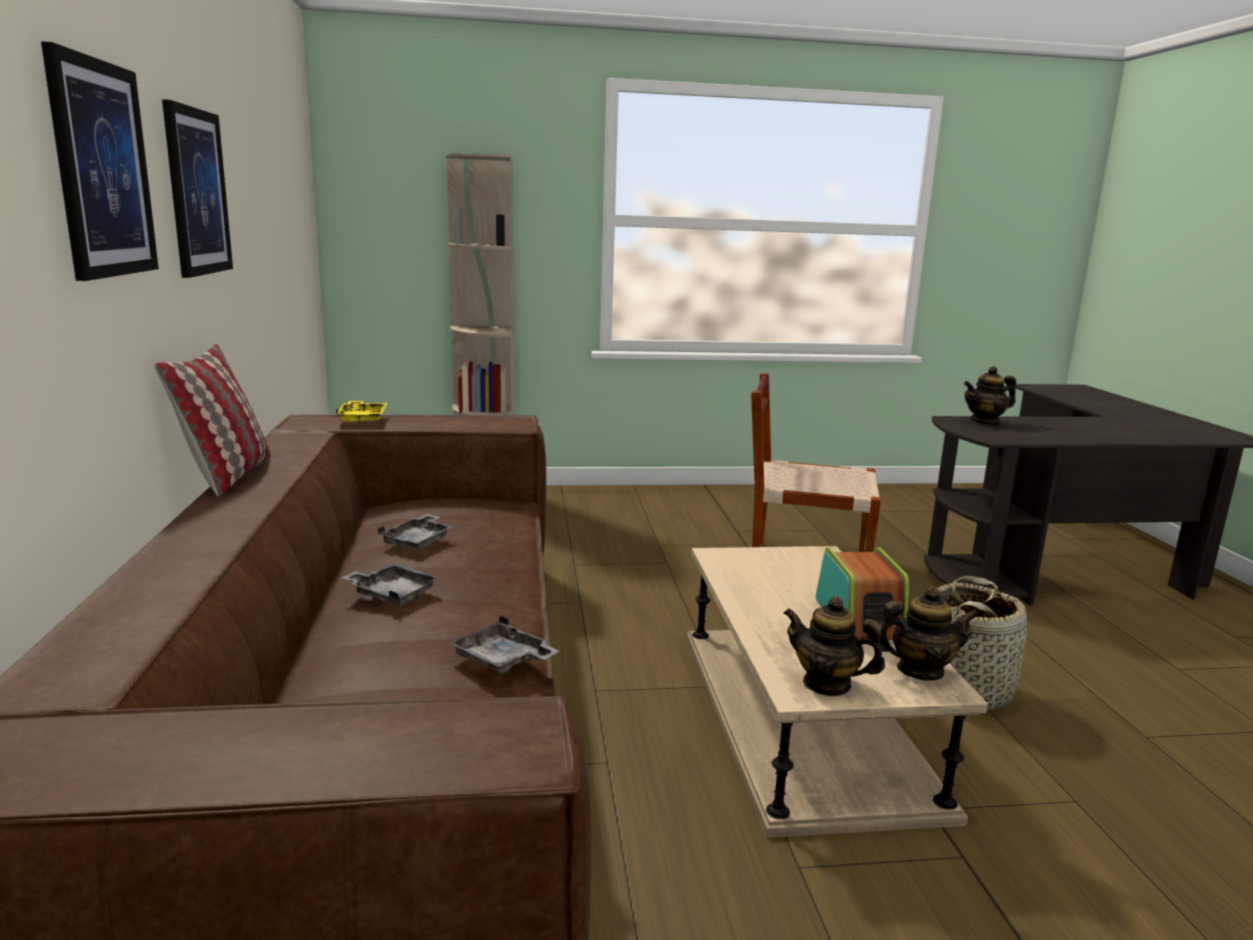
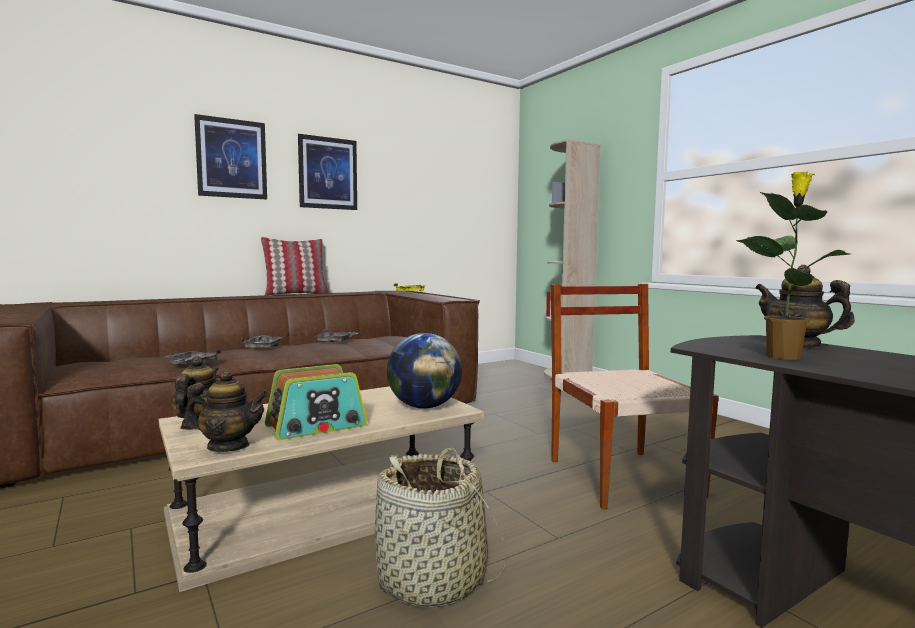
camera: 65 degrees right, 10 degrees down
teapot [880,586,979,681] -> teapot turned 60 degrees counterclockwise [184,370,268,452]
none -> globe [387,333,462,409]
none -> potted plant [736,172,850,360]

